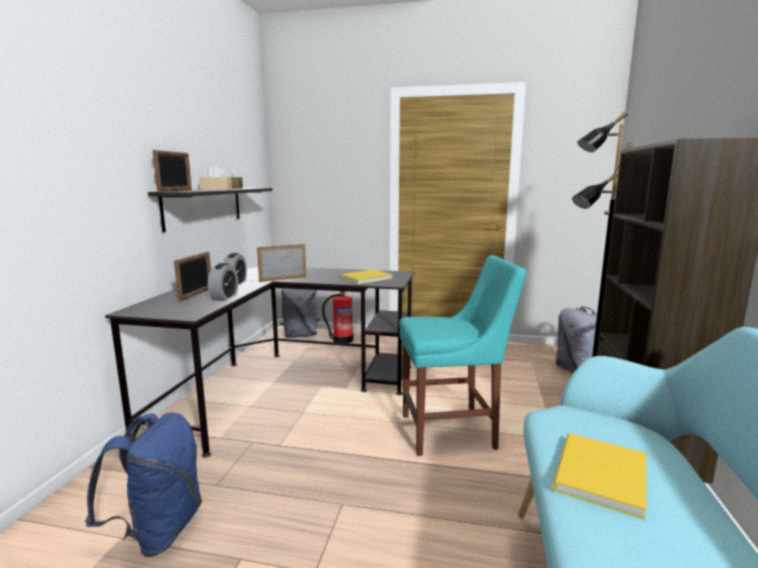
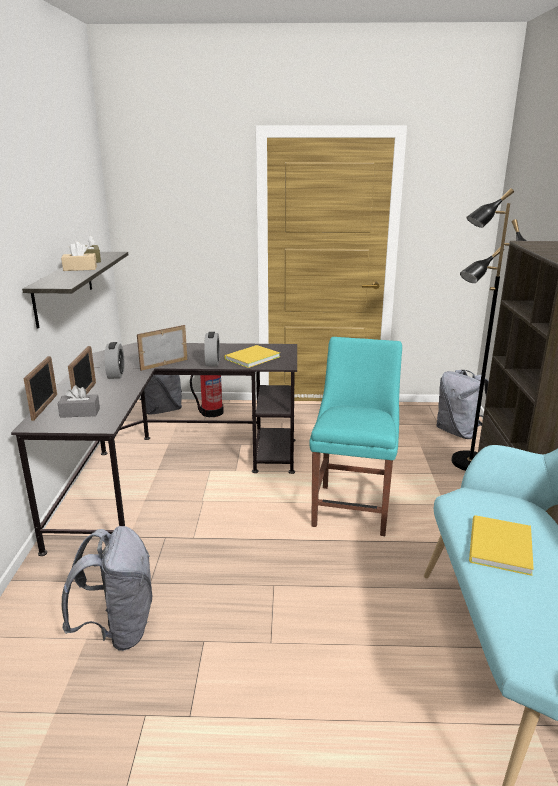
camera: 10 degrees left, 10 degrees up
blue backpack [85,412,202,557] -> grey backpack [62,526,152,651]
picture frame [153,150,192,192] -> picture frame moved to [24,356,57,421]
alarm clock [208,263,238,301] -> alarm clock moved to [204,332,220,366]
turquoise chair [399,255,526,456] -> turquoise chair turned 60 degrees counterclockwise [309,337,402,536]
none -> grey tissue box [57,385,100,418]

